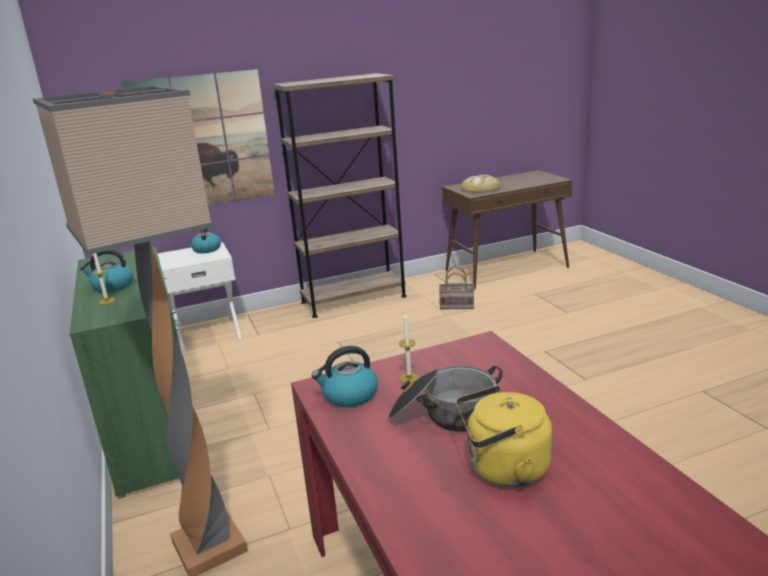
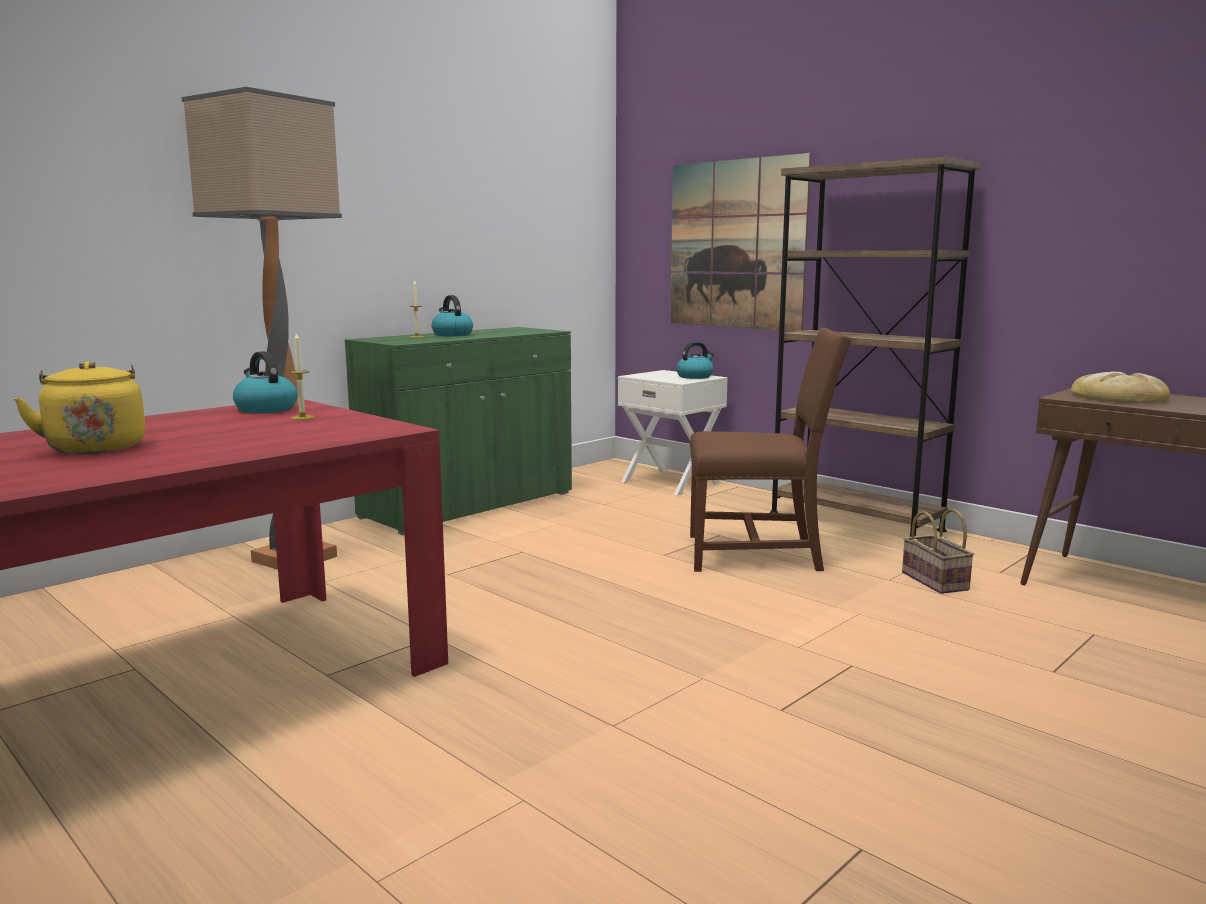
camera: 65 degrees right, 10 degrees down
cooking pot [388,366,503,432] -> none
none -> brown chair [690,327,852,572]

